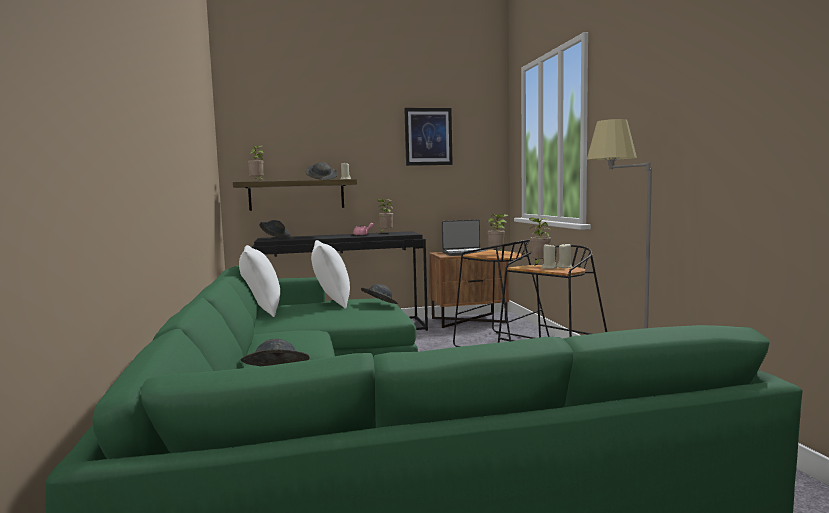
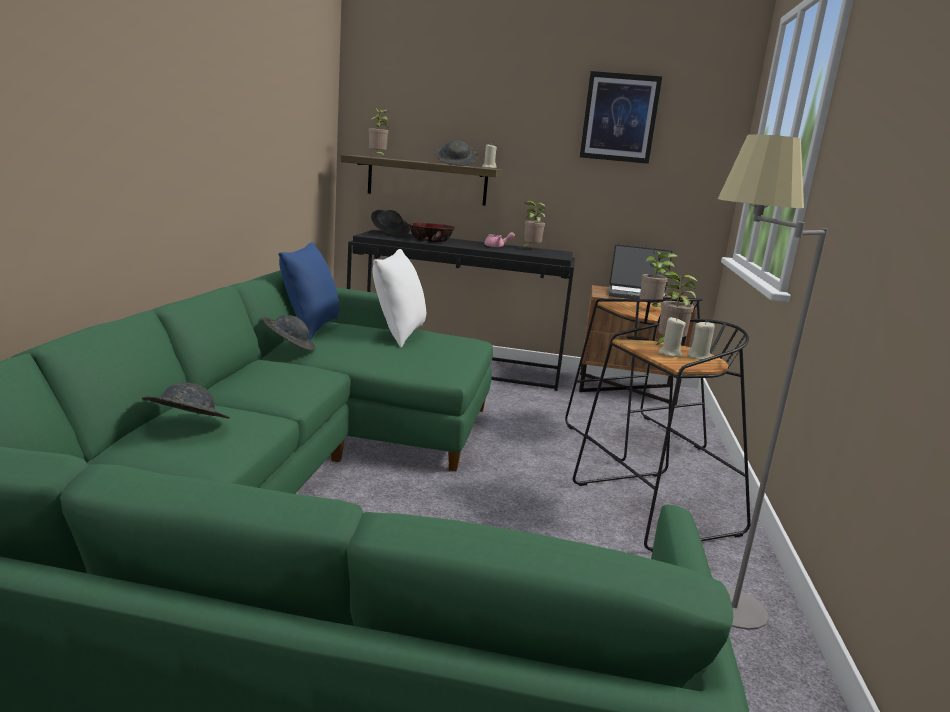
camera: 20 degrees right, 10 degrees up
white pillow [239,245,280,317] -> blue pillow [279,242,339,340]
grey hat [361,284,398,304] -> grey hat moved to [263,315,316,350]
none -> bowl [408,223,455,242]

